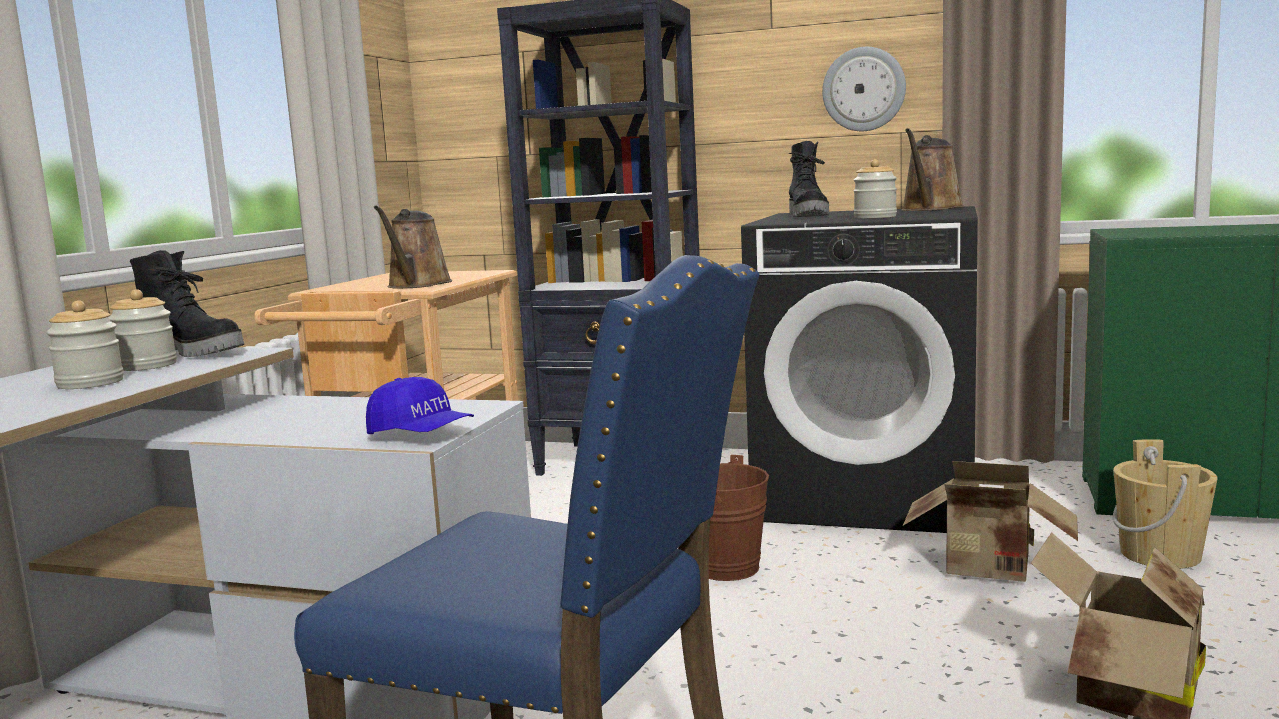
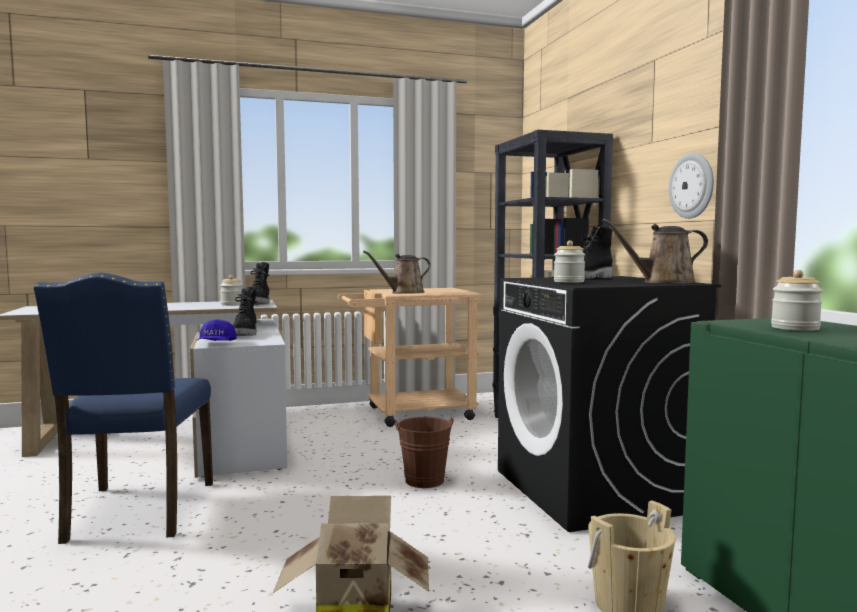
camera: 55 degrees right, 5 degrees down
jar [46,300,124,389] -> jar moved to [771,270,823,331]
cardboard box [903,461,1078,582] -> none
none -> black boot [233,287,257,336]

